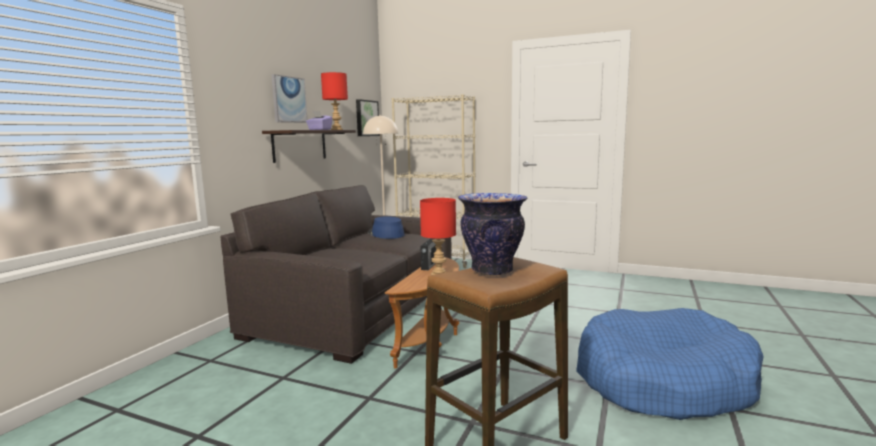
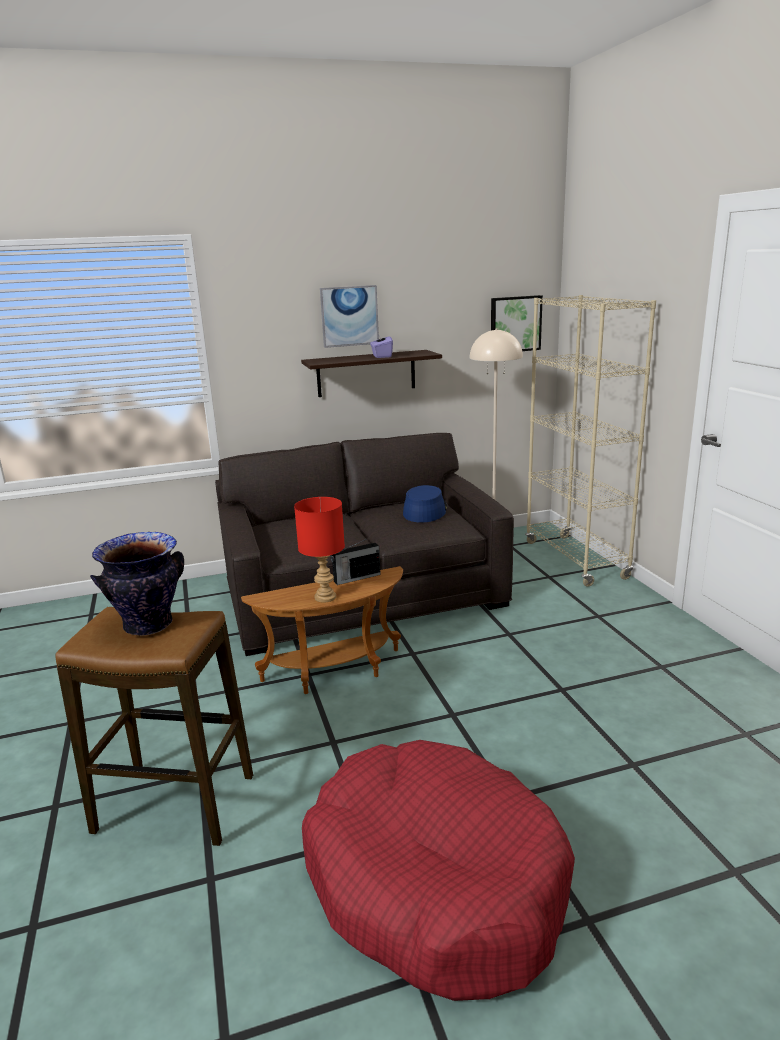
camera: 50 degrees right, 10 degrees up
red table lamp [321,72,348,130] -> none
blue dog bed [576,308,764,420] -> red dog bed [302,740,575,1001]

